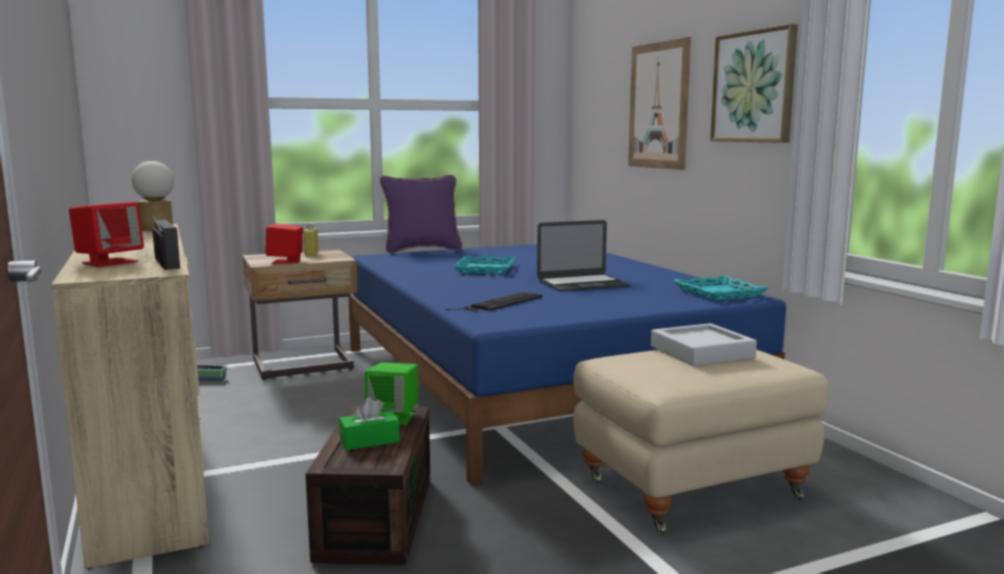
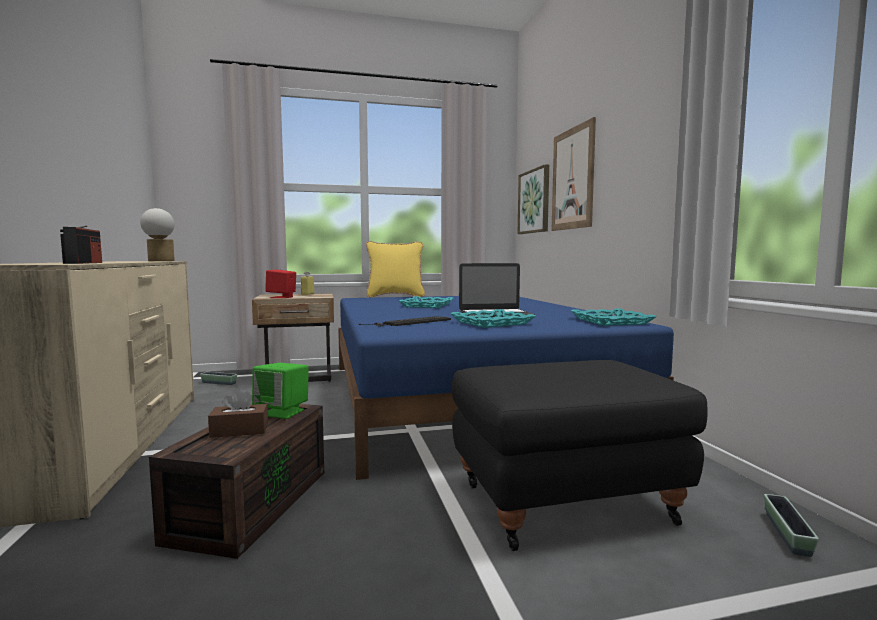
camera: 10 degrees right, 5 degrees down
red speaker [69,202,144,267] -> none
green tissue box [339,397,400,450] -> brown tissue box [208,389,268,438]
purple pillow [380,175,462,253] -> yellow pillow [366,241,425,298]
beige ottoman [573,350,829,534] -> black ottoman [452,360,708,551]
grey tray [651,323,757,366] -> none
picture [710,24,798,143] -> picture moved to [518,164,549,234]
none -> turquoise tray [450,309,536,328]
none -> planter [764,494,819,557]

